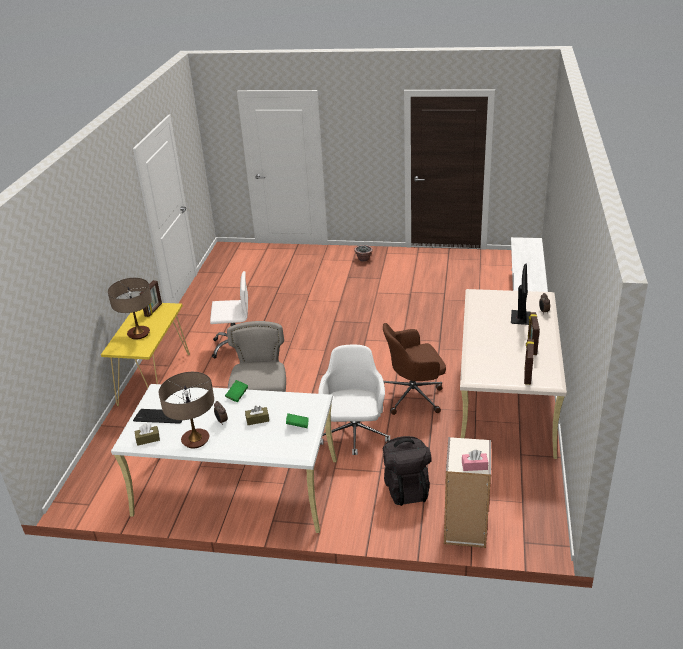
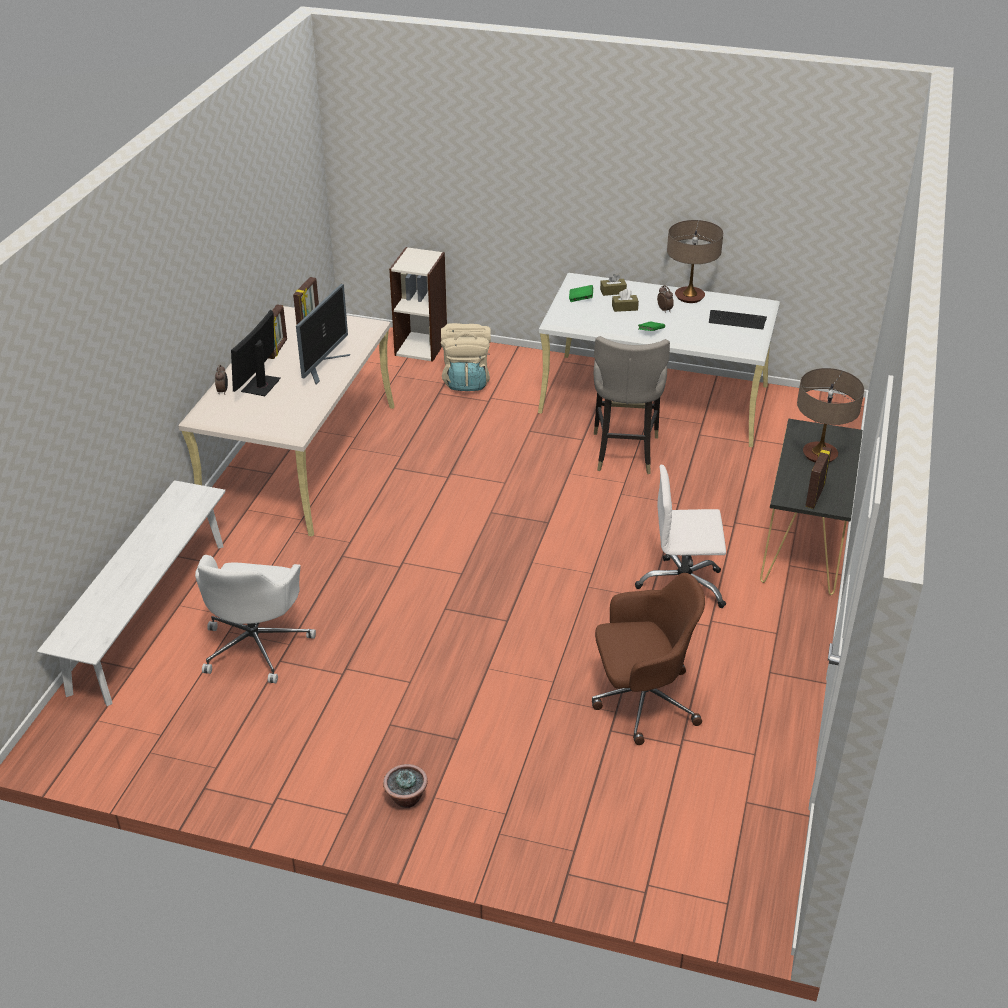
camera: 175 degrees left, 5 degrees up
yellow console table [101,303,190,406] -> black console table [760,419,863,595]
brown tissue box [135,424,160,446] -> brown tissue box moved to [600,274,627,296]
white office chair [318,344,390,455] -> white office chair moved to [195,555,316,683]
brown office chair [383,323,446,415] -> brown office chair moved to [592,573,705,745]
black backpack [383,436,432,506] -> beige backpack [441,323,491,391]
pink tissue box [462,450,488,471] -> none
none -> monitor [296,284,350,385]

